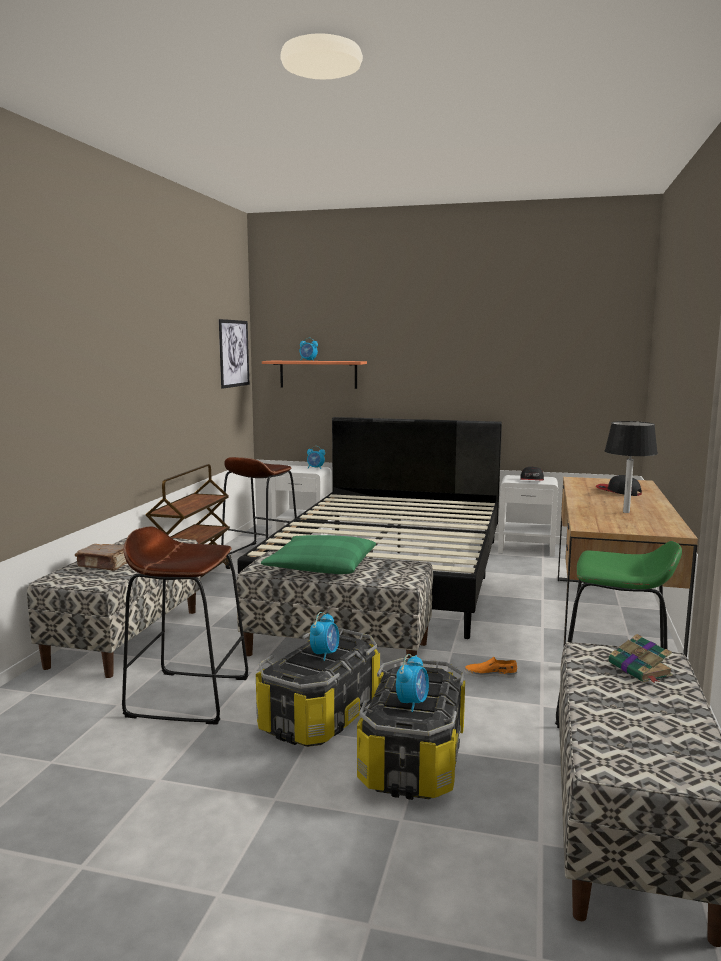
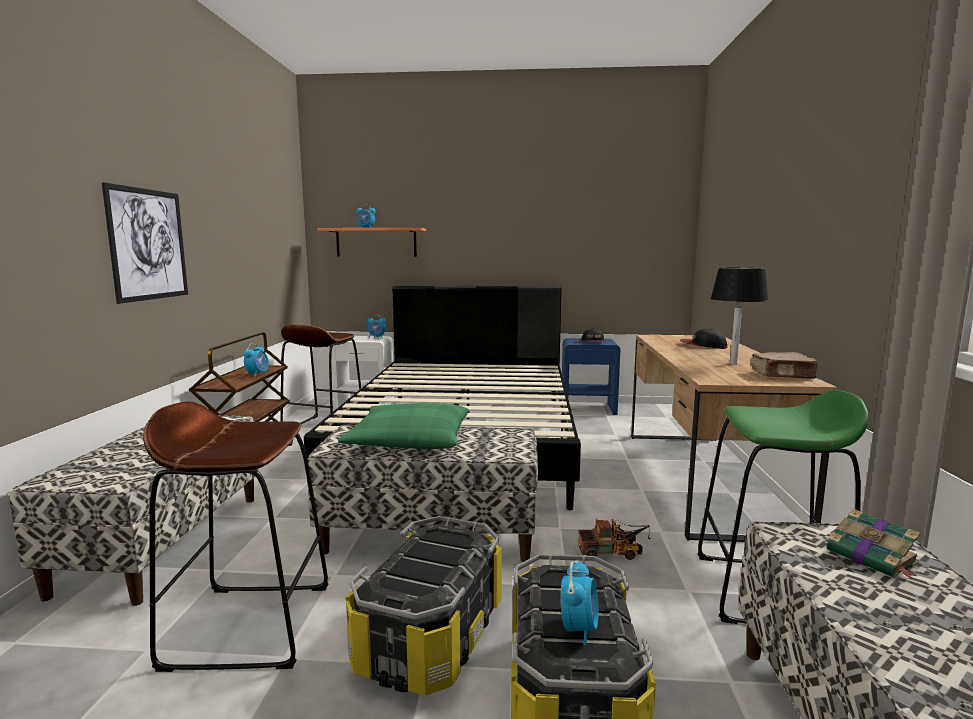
camera: 10 degrees left, 0 degrees up
brown book [75,544,127,571] -> brown book moved to [751,352,818,379]
picture [219,319,249,389] -> picture moved to [102,182,188,304]
alarm clock [310,612,339,661] -> alarm clock moved to [244,343,269,377]
orange shoe [465,657,517,678] -> toy truck [578,519,651,560]
white nightstand [498,475,558,557] -> blue nightstand [562,338,620,415]

